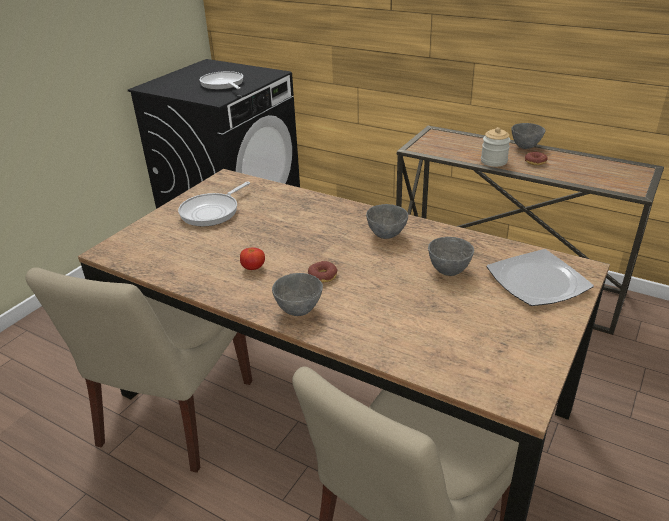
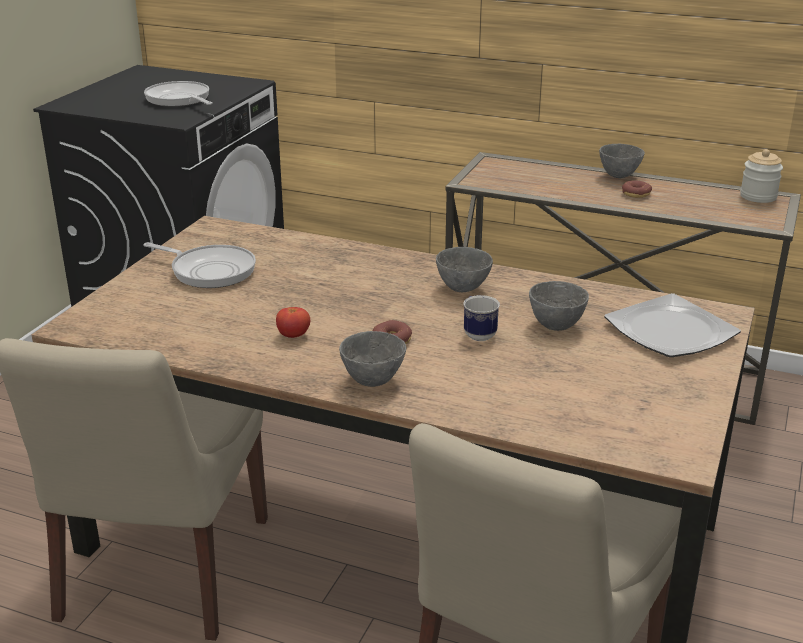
camera: 10 degrees left, 5 degrees down
frying pan [178,182,250,226] -> frying pan turned 90 degrees counterclockwise [143,242,256,288]
jar [481,127,511,167] -> jar moved to [740,149,783,203]
none -> mug [463,295,500,341]

